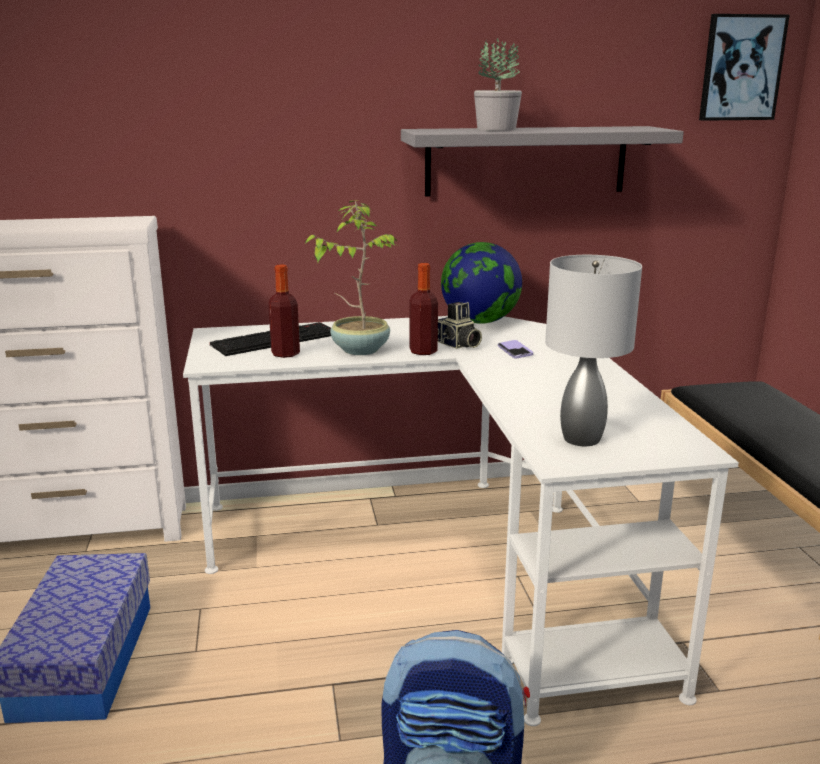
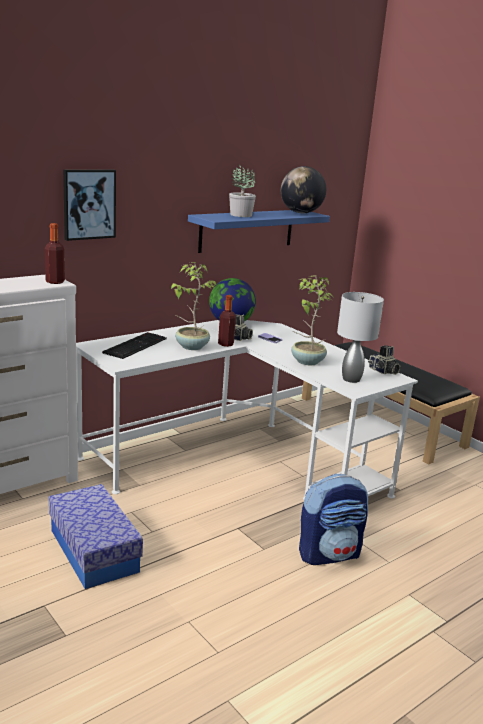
camera: 30 degrees left, 0 degrees up
bottle [268,265,300,358] -> bottle moved to [45,223,65,284]
grey shelf [401,126,684,197] -> blue shelf [188,210,330,253]
picture [699,14,790,121] -> picture moved to [63,169,116,241]
none -> globe [281,166,326,213]
none -> potted plant [291,275,334,365]
none -> camera [368,345,401,375]

